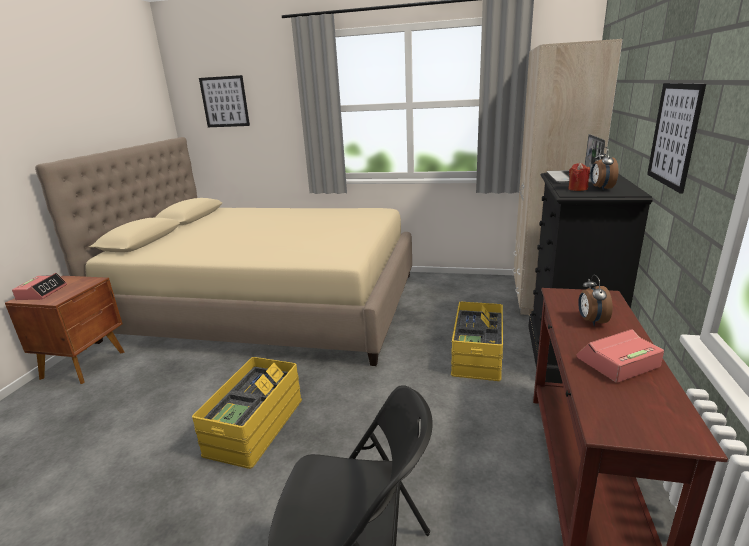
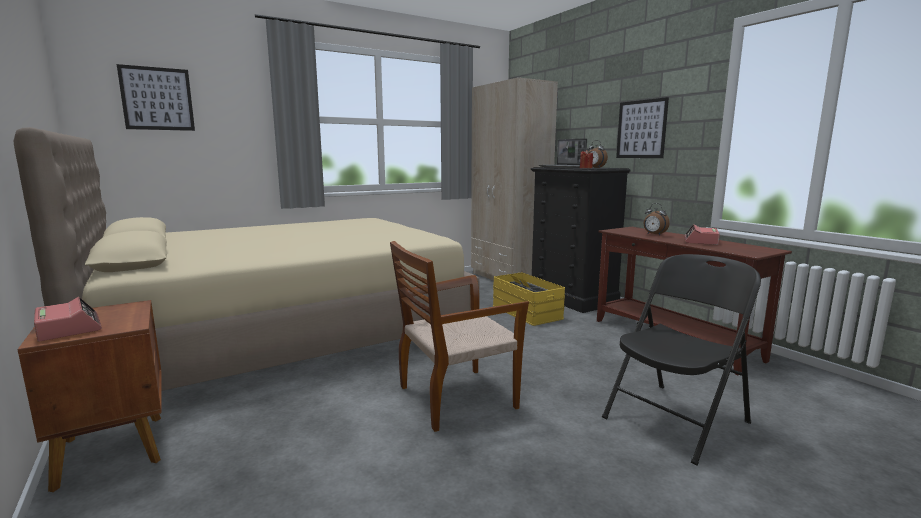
camera: 45 degrees left, 10 degrees down
yellow storage box [192,357,302,469] -> brown armchair [390,241,529,432]

